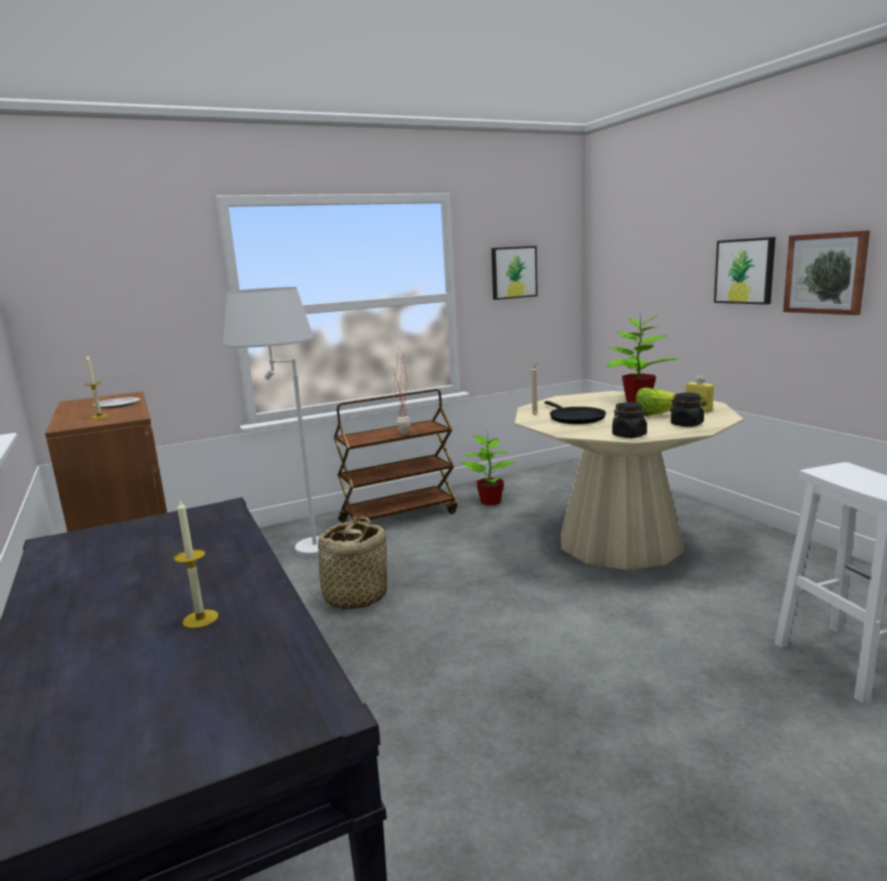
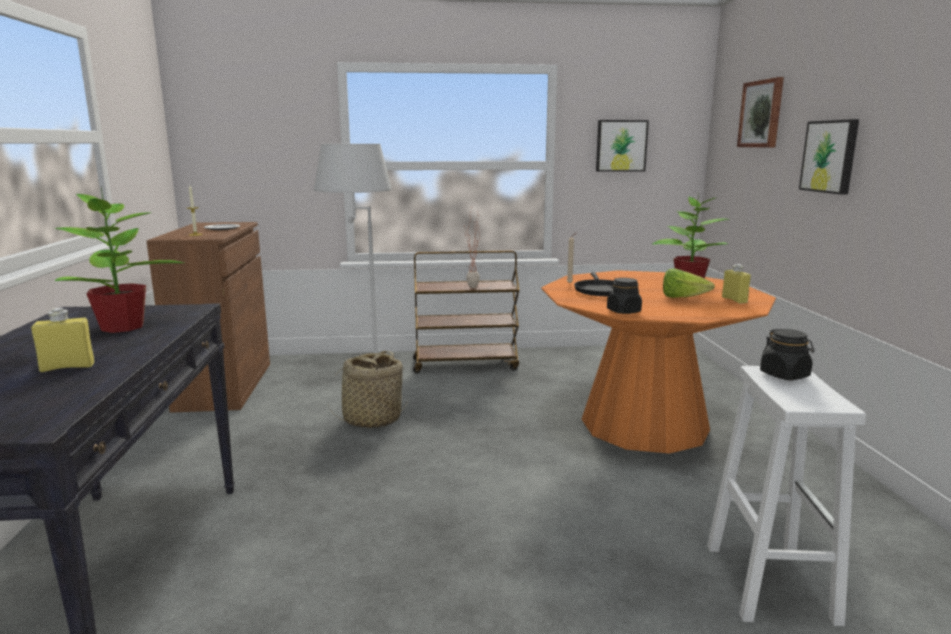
camera: 20 degrees right, 0 degrees up
candle [174,500,219,629] -> yellow bottle [31,308,94,372]
potted plant [460,432,515,505] -> potted plant moved to [54,187,184,333]
beige dining table [515,391,744,570] -> orange dining table [541,270,776,454]
black jar [670,393,707,427] -> black jar moved to [760,329,814,380]
picture [783,230,870,315] -> picture moved to [737,77,784,148]

